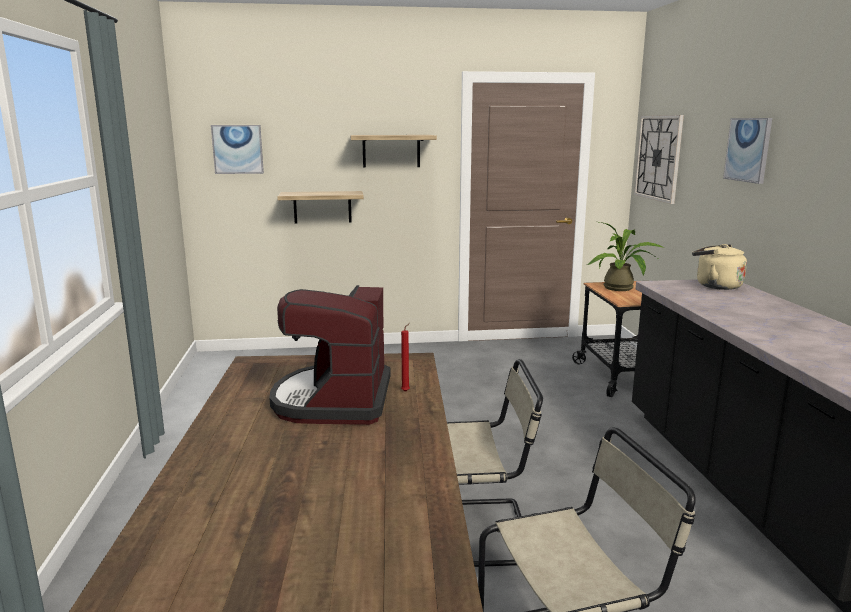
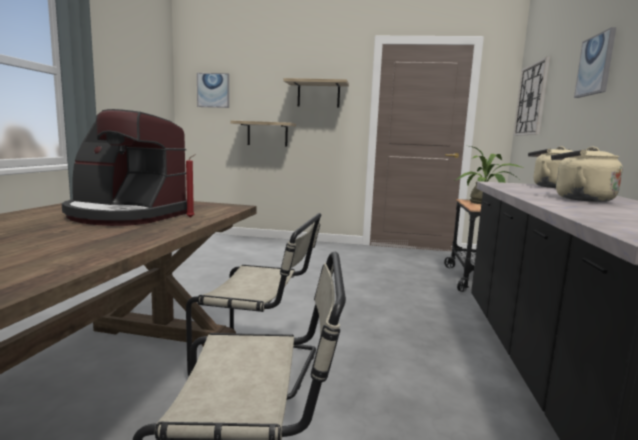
camera: 15 degrees right, 5 degrees down
coffee machine [269,285,391,425] -> coffee machine turned 90 degrees counterclockwise [62,109,187,226]
none -> beige kettle [551,147,623,202]

